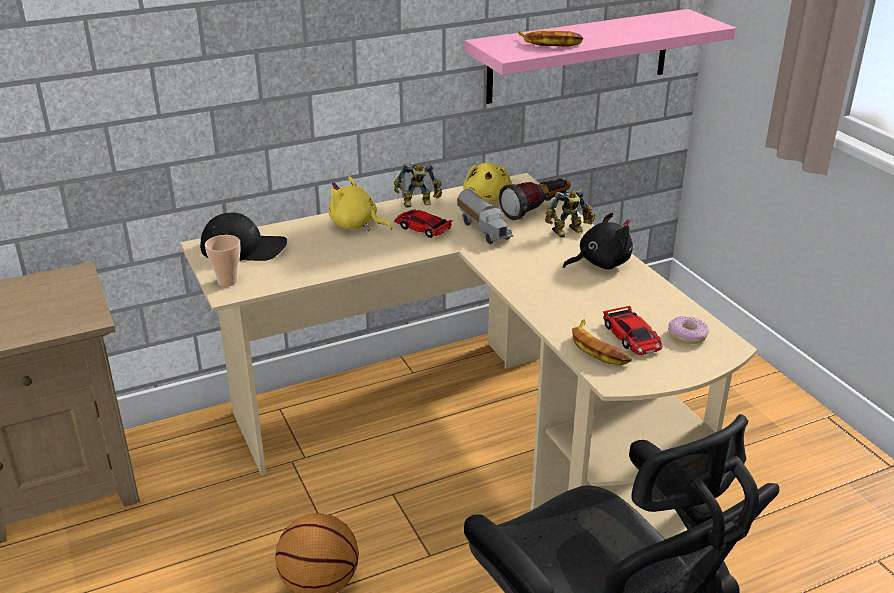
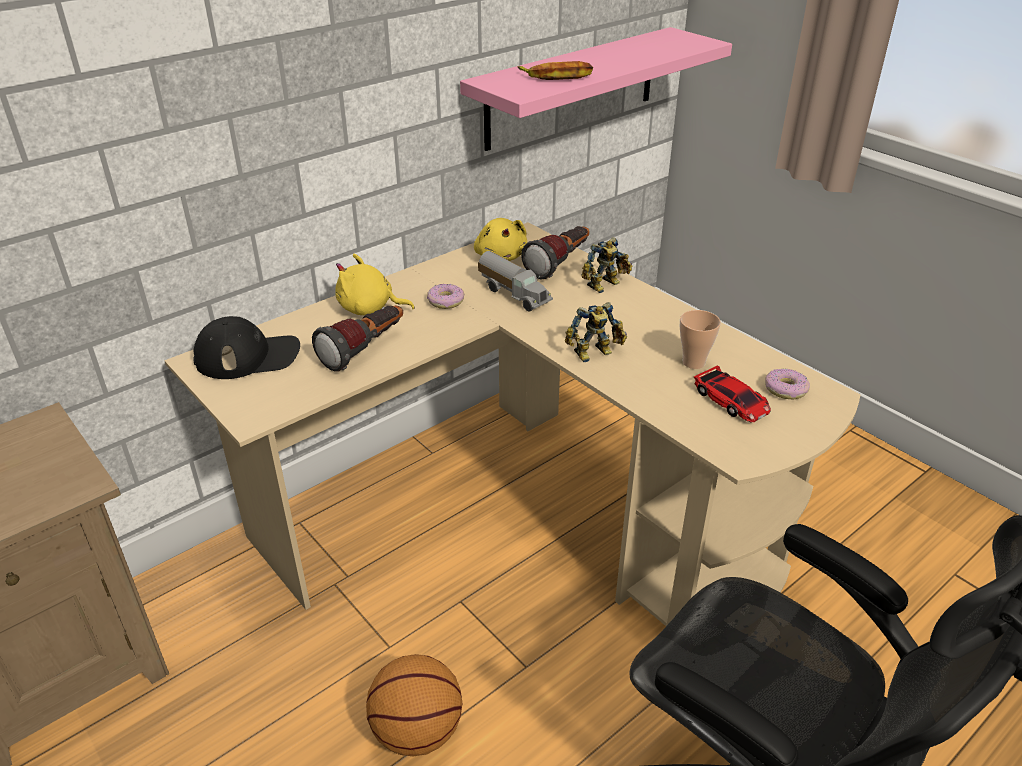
camera: 15 degrees left, 5 degrees up
cup [205,235,241,287] -> cup moved to [680,310,721,369]
toy robot [394,164,442,208] -> toy robot moved to [565,302,627,362]
toy car [394,209,453,238] -> donut [427,284,465,309]
black plush toy [563,212,633,270] -> none
banana [572,319,632,365] -> none
none -> flashlight [312,305,403,372]

